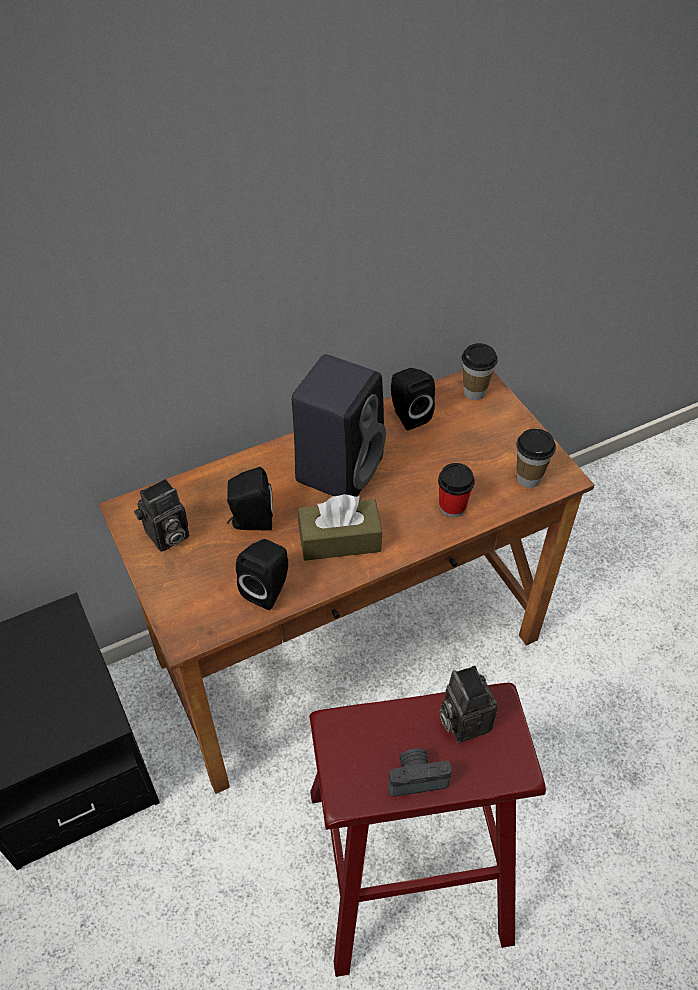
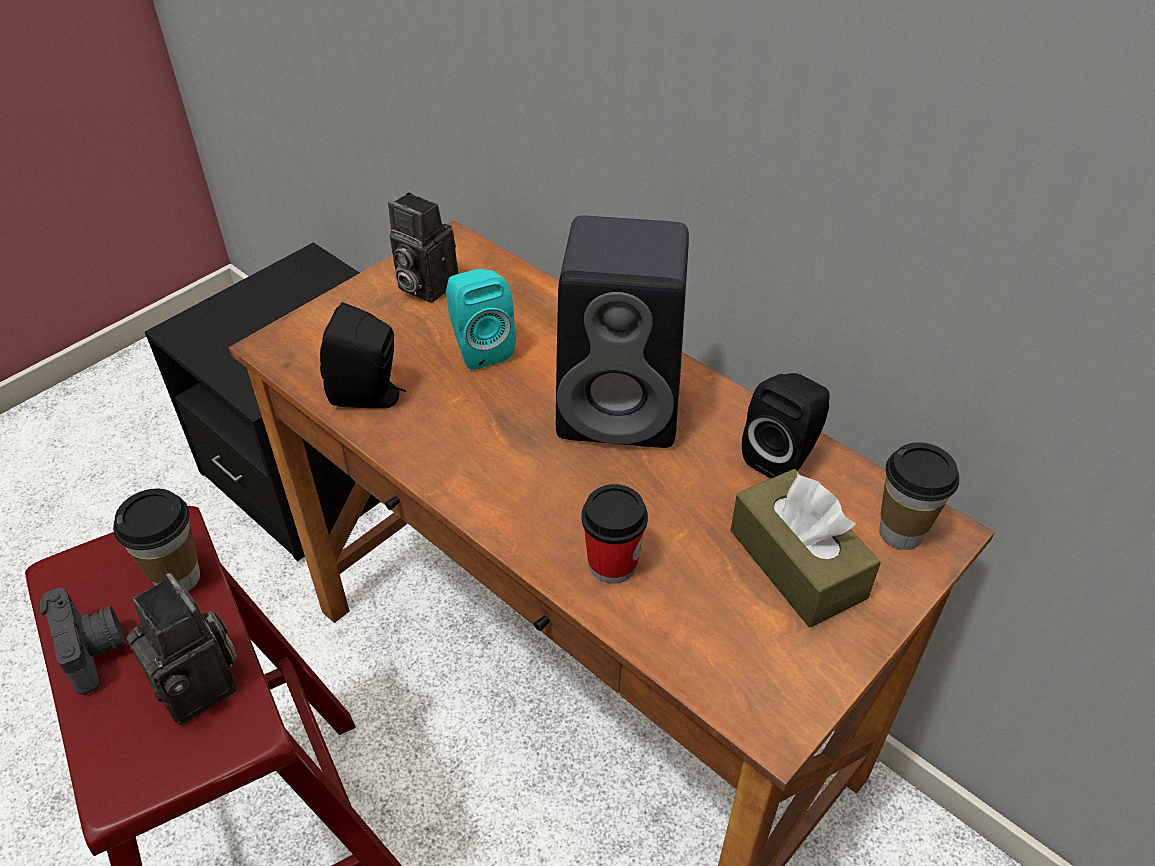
camera: 70 degrees right, 5 degrees down
black speaker [227,467,273,530] -> turquoise speaker [446,269,516,370]
brown tissue box [298,494,382,561] -> brown tissue box moved to [731,469,881,627]
camera [440,666,498,743] -> camera turned 90 degrees clockwise [126,573,237,725]
cup [516,428,556,488] -> cup moved to [113,489,200,591]

